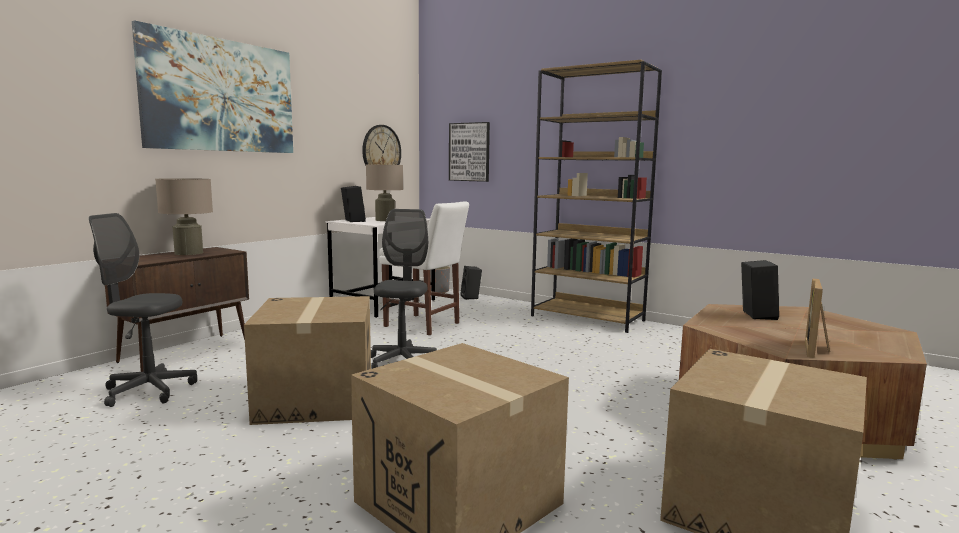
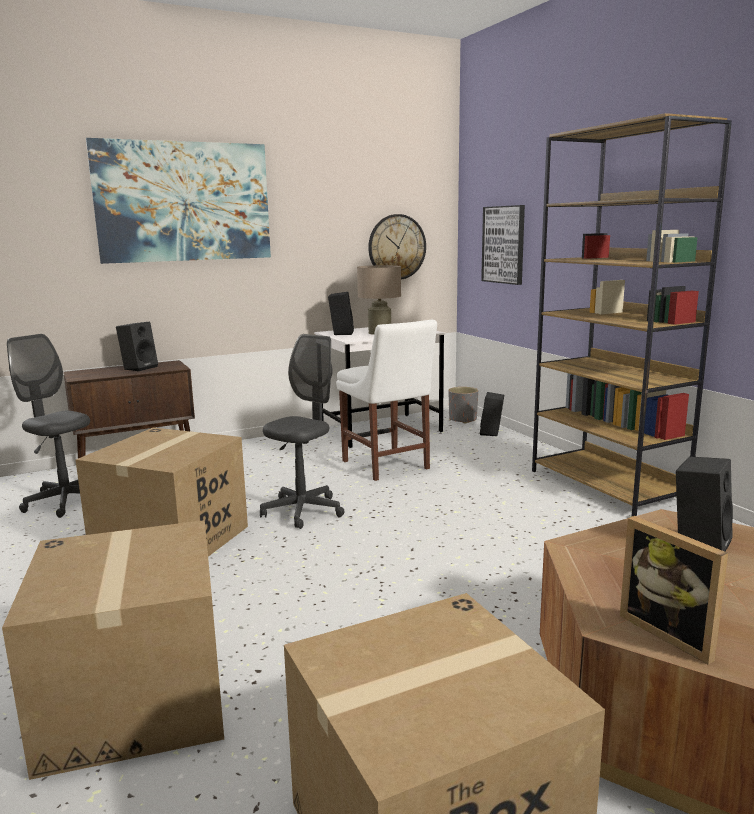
camera: 30 degrees right, 5 degrees up
beige table lamp [155,178,213,255] -> black speaker [116,322,158,371]
picture frame [805,278,830,358] -> picture frame turned 90 degrees counterclockwise [620,516,728,665]

